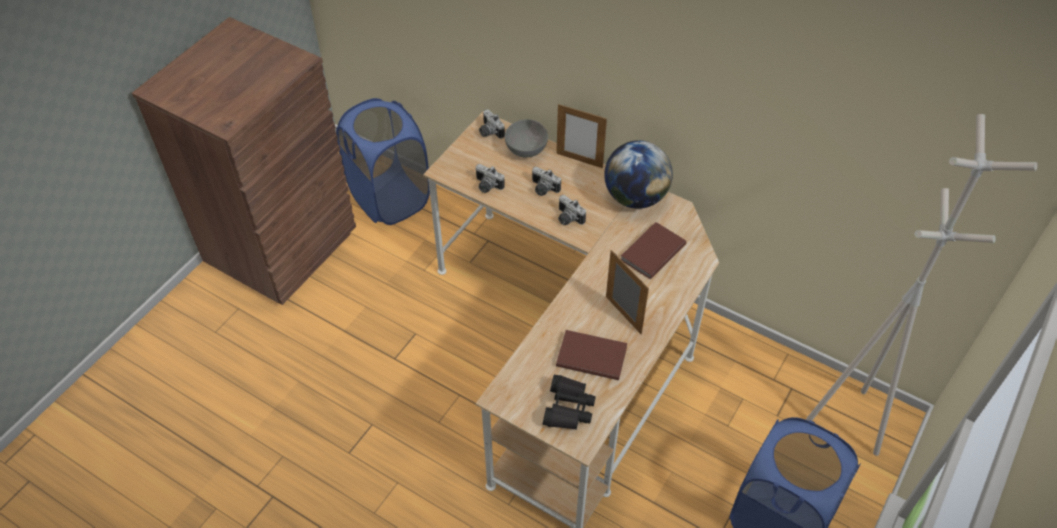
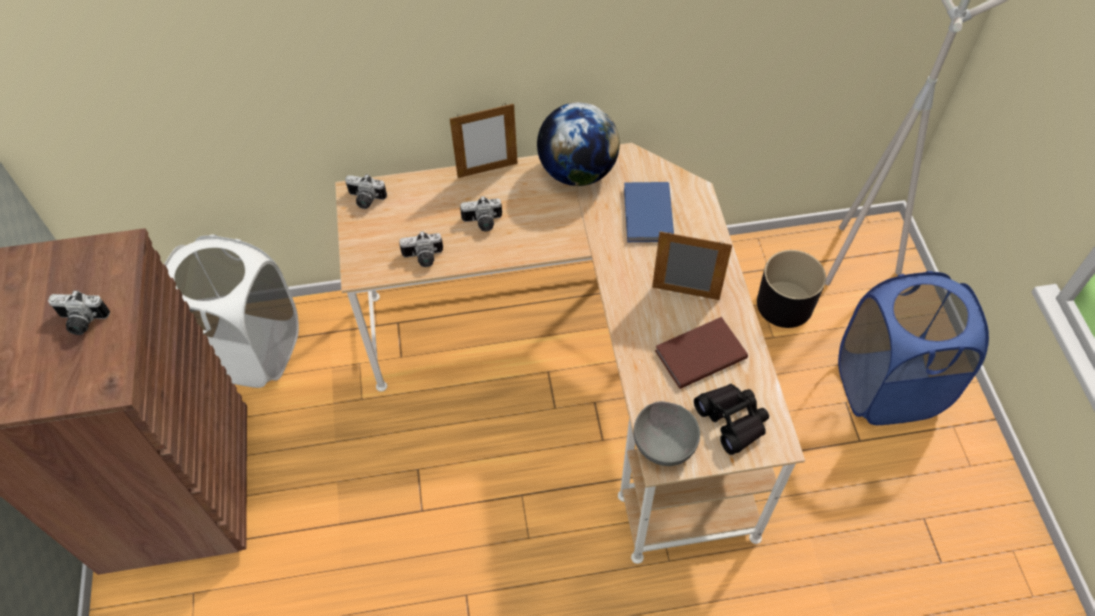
camera: 40 degrees left, 5 degrees up
blue laundry basket [336,98,430,225] -> white laundry basket [165,235,299,388]
grey bowl [505,119,548,158] -> grey bowl moved to [633,401,700,466]
camera [558,195,586,225] -> camera moved to [48,290,110,335]
brown book [621,222,686,279] -> blue book [624,182,674,242]
none -> black planter [757,250,826,328]

